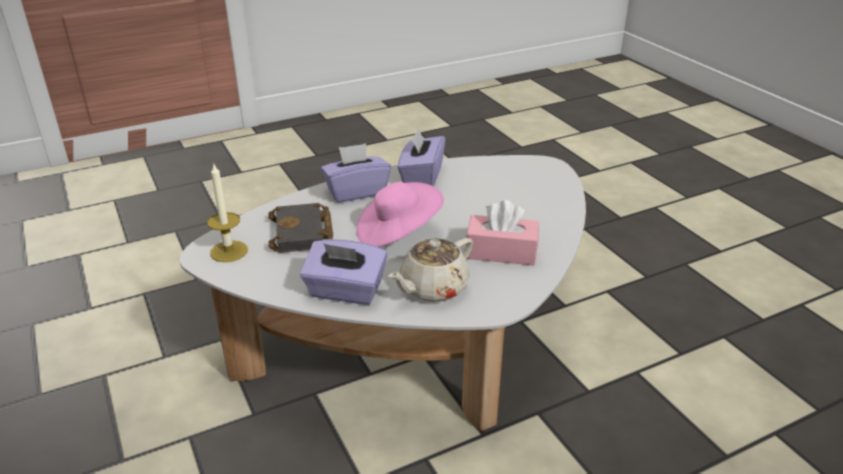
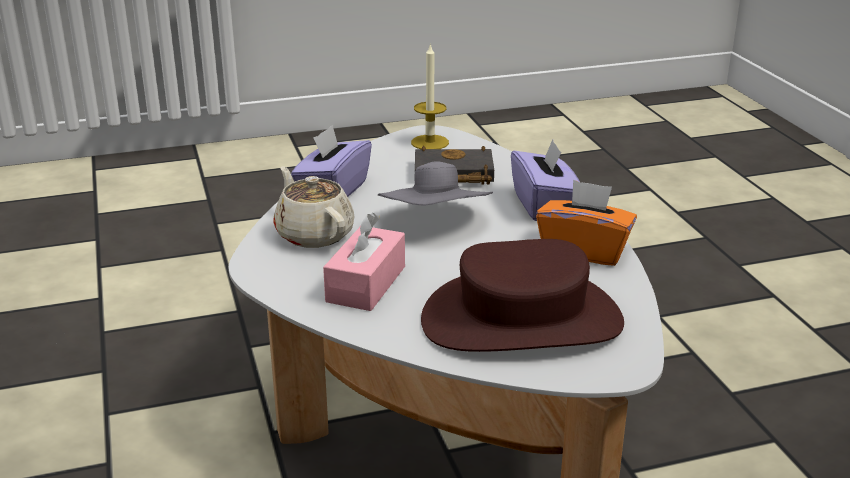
camera: 100 degrees right, 5 degrees down
pink hat [356,182,444,247] -> grey hat [378,161,493,205]
purple tissue box [398,128,445,186] -> orange tissue box [536,180,637,266]
none -> brown hat [421,239,624,352]

